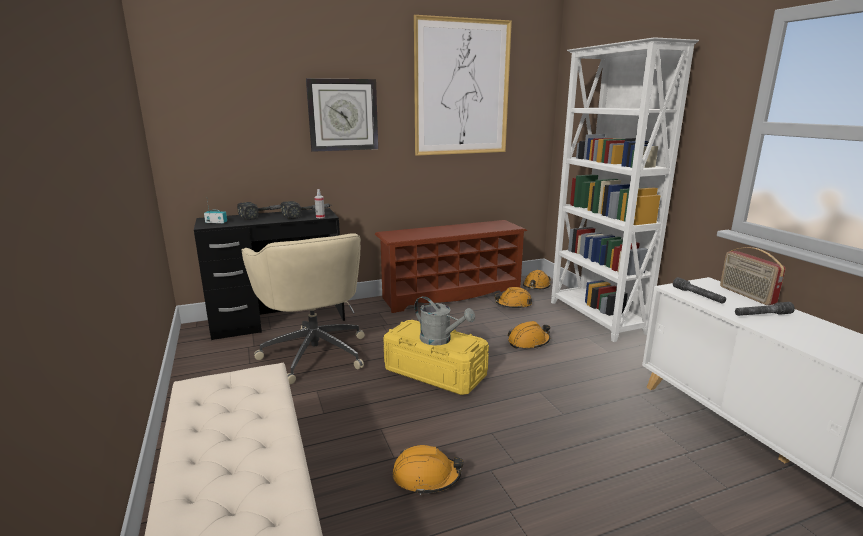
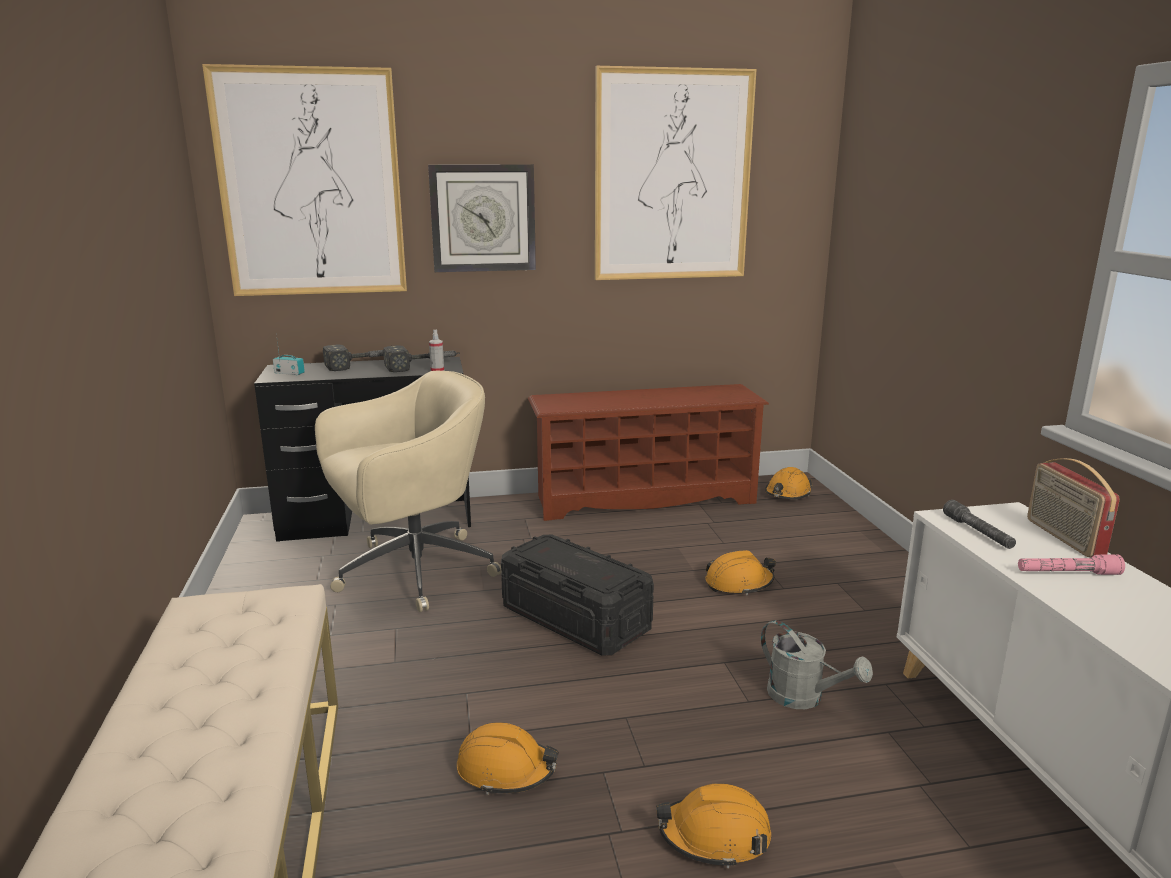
camera: 10 degrees right, 0 degrees up
beige office chair [241,233,365,384] -> beige office chair turned 105 degrees counterclockwise [315,370,502,612]
yellow storage box [383,320,489,395] -> black storage box [501,535,654,656]
grey watering can [414,296,475,346] -> grey watering can moved to [761,620,873,709]
orange hard hat [494,287,532,309] -> orange hard hat moved to [656,783,771,868]
white bookcase [551,37,699,342] -> none
grey flashlight [735,302,795,316] -> pink flashlight [1018,555,1125,575]
none -> picture [202,64,407,296]

